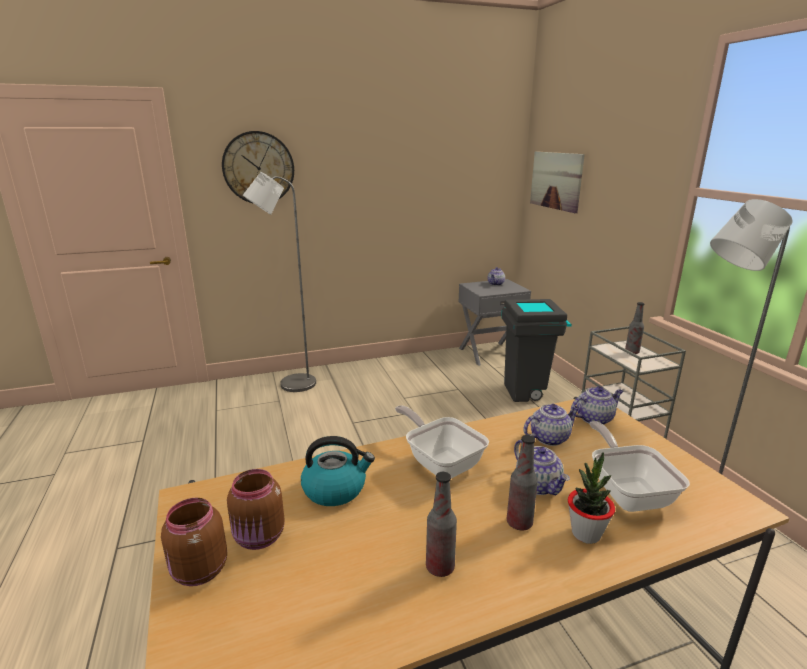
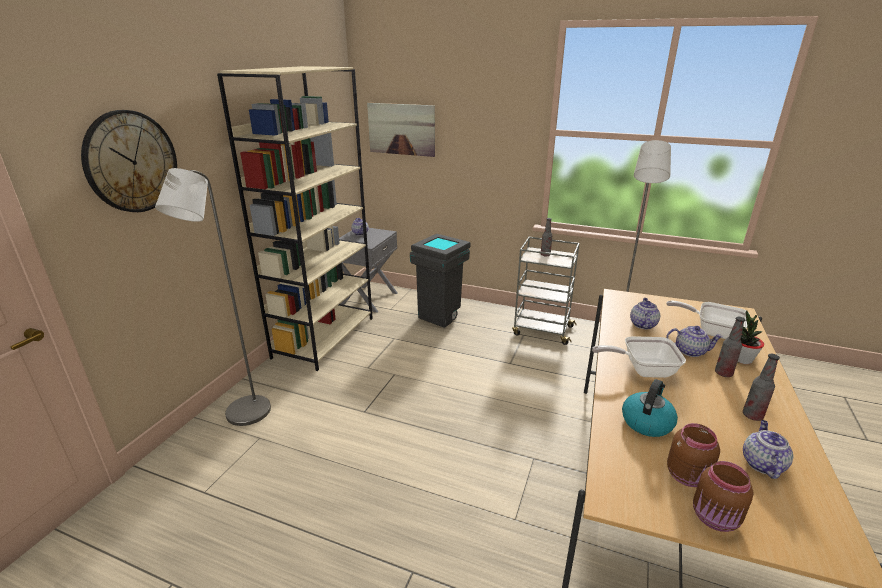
camera: 50 degrees left, 5 degrees up
teapot [571,386,623,425] -> teapot moved to [743,420,793,479]
none -> beige bookcase [217,66,373,371]

